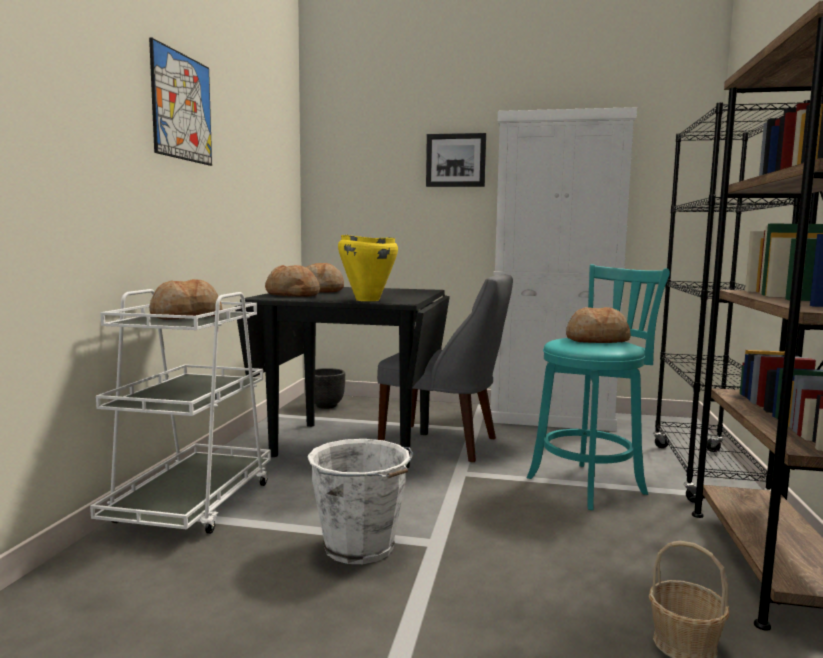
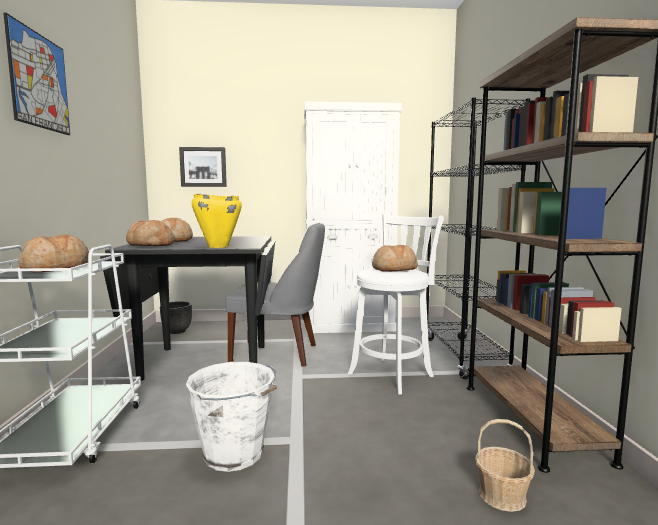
camera: 15 degrees left, 0 degrees up
picture [426,133,486,187] -> picture moved to [179,147,227,187]
turquoise stool [527,264,670,510] -> white stool [348,214,444,395]

